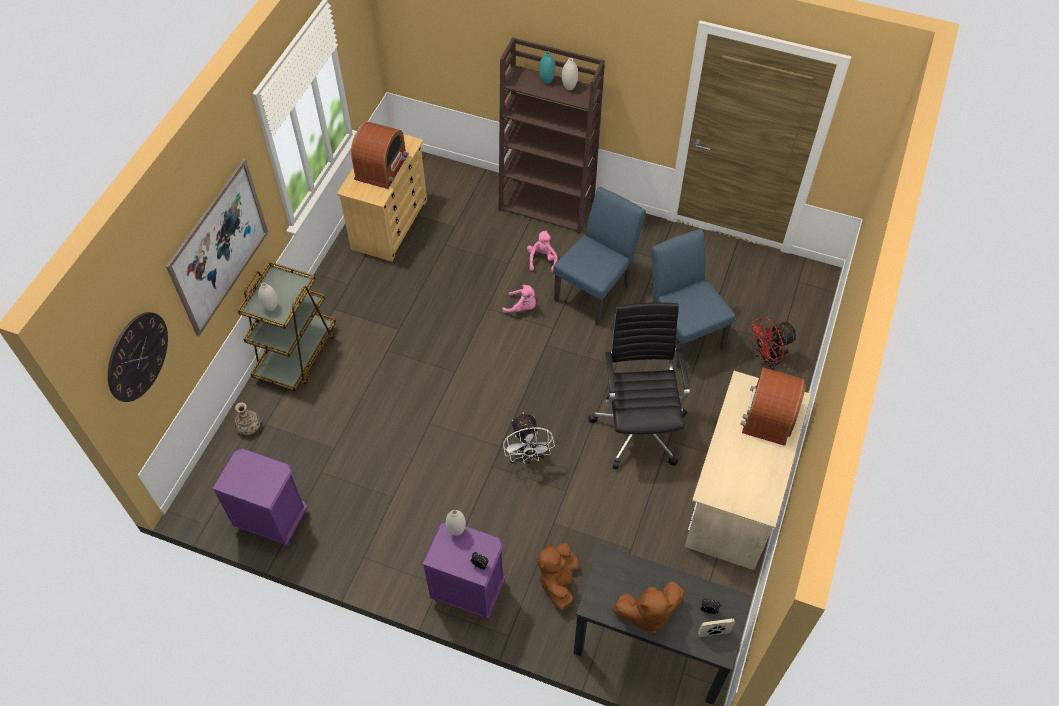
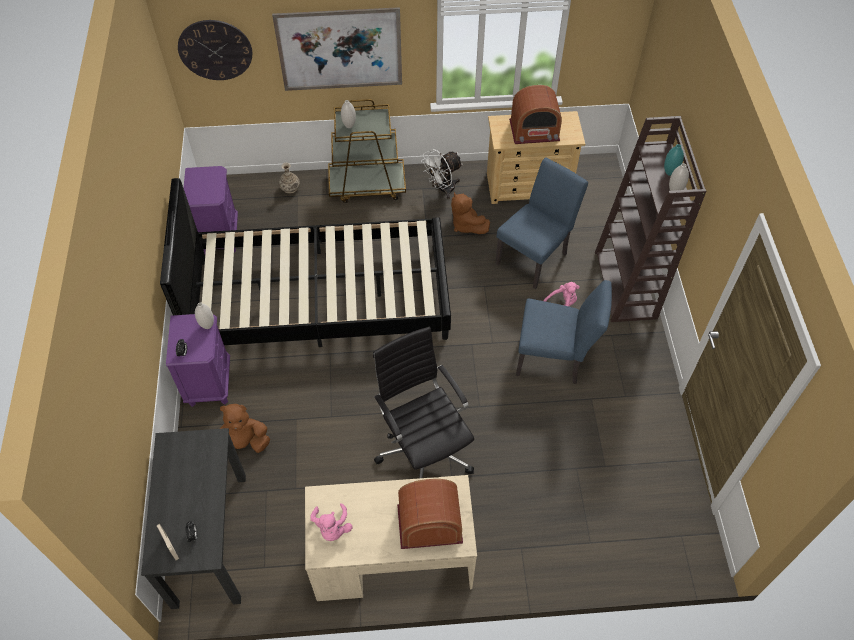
camera: 65 degrees right, 0 degrees up
pink plush toy [502,285,536,313] -> pink plush toy moved to [310,503,353,541]
white fan [503,412,555,464] -> white fan moved to [421,149,463,199]
black office chair [588,302,690,470] -> black office chair turned 90 degrees counterclockwise [373,327,474,478]
brown plush toy [612,582,685,634] -> brown plush toy moved to [451,192,490,234]
blue chair [651,229,735,369] -> blue chair moved to [495,157,588,289]
red fan [748,317,798,371] -> none
none -> black bed [160,178,451,347]

